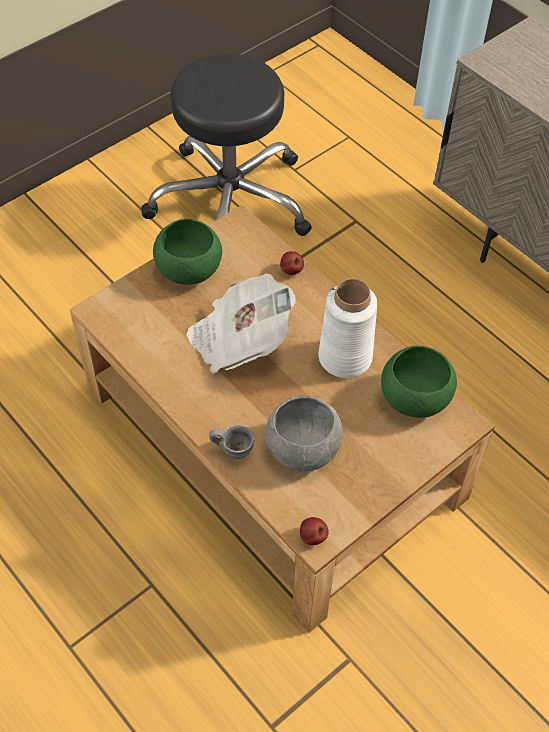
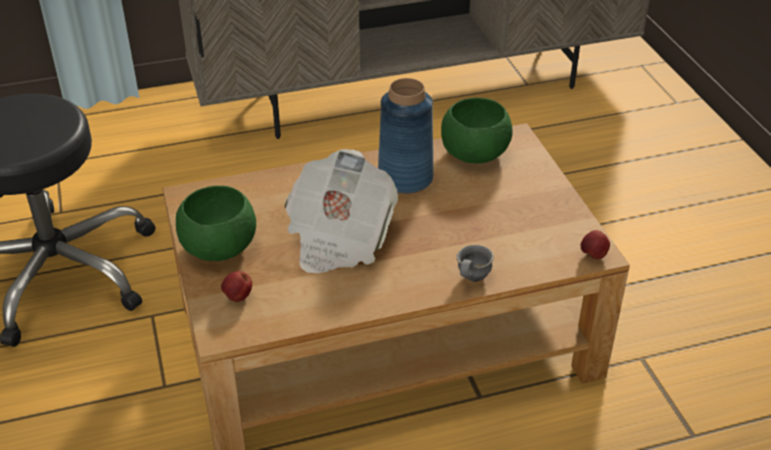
camera: 65 degrees left, 15 degrees down
grey bowl [265,395,343,472] -> none
apple [280,251,304,275] -> apple moved to [221,271,252,302]
white vase [318,279,378,378] -> blue vase [378,78,433,194]

